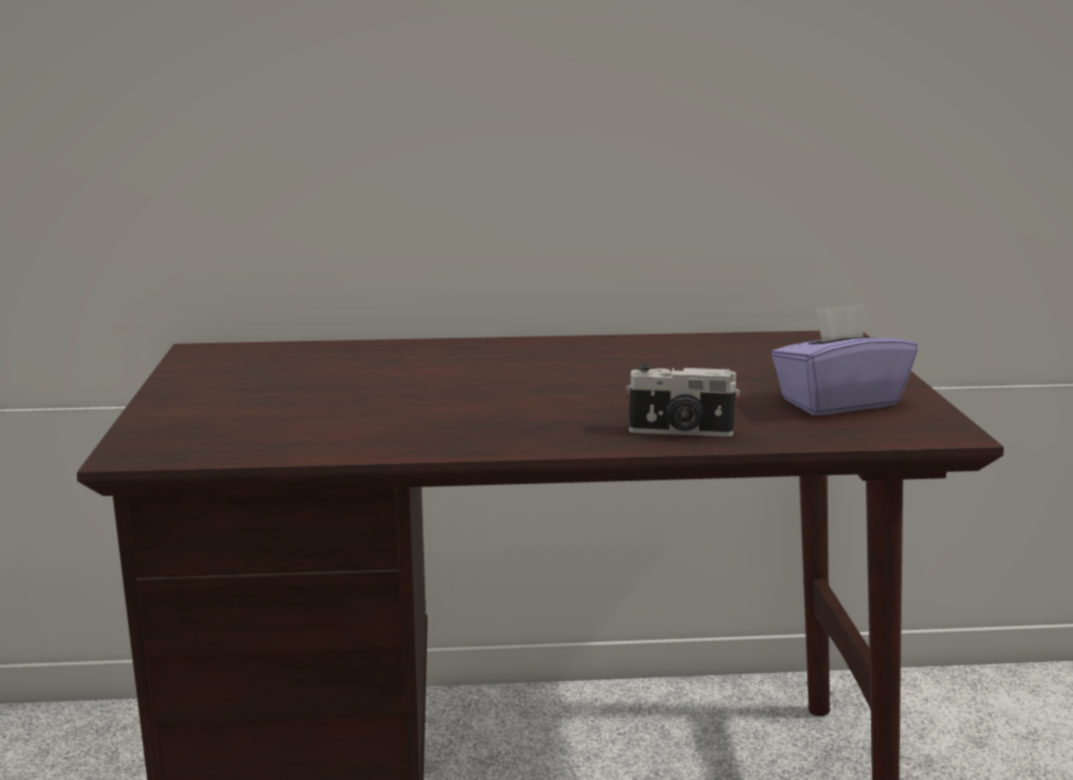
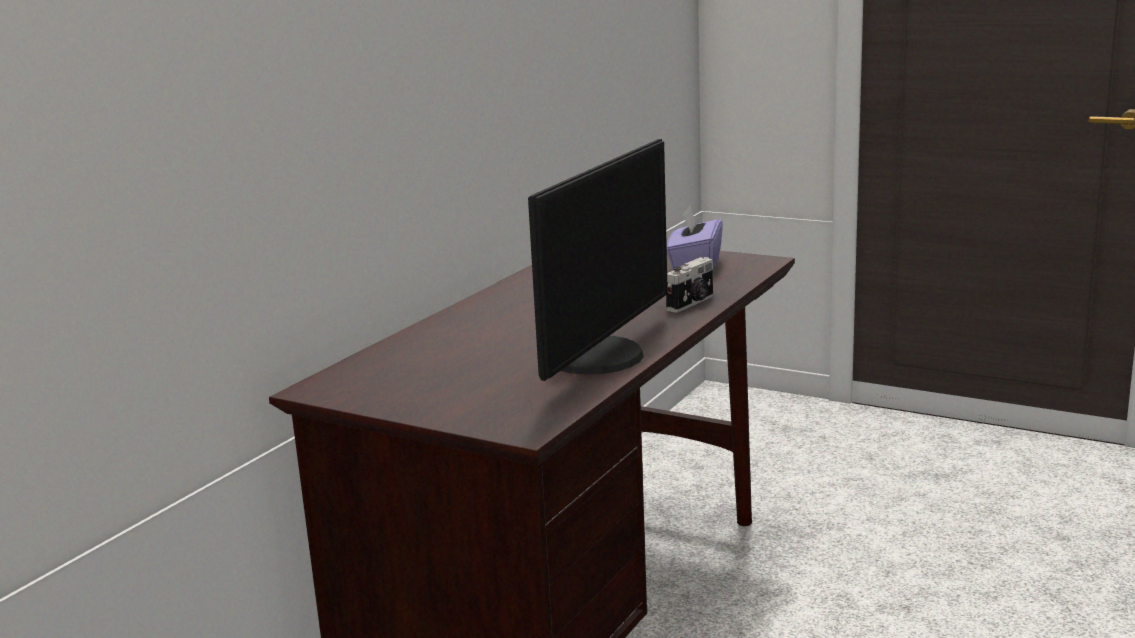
camera: 55 degrees left, 0 degrees up
none -> monitor [528,139,668,381]

